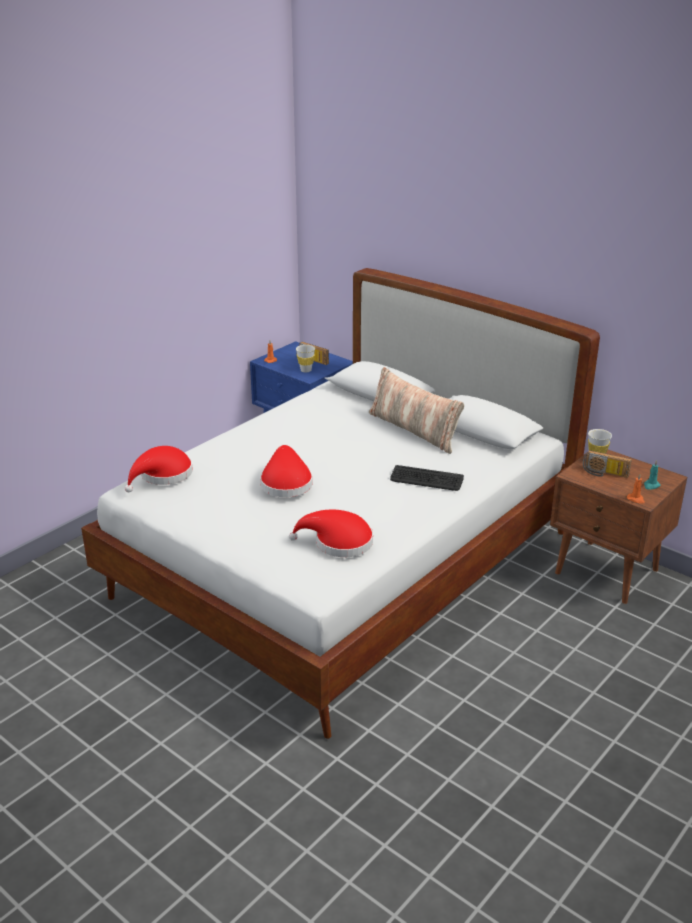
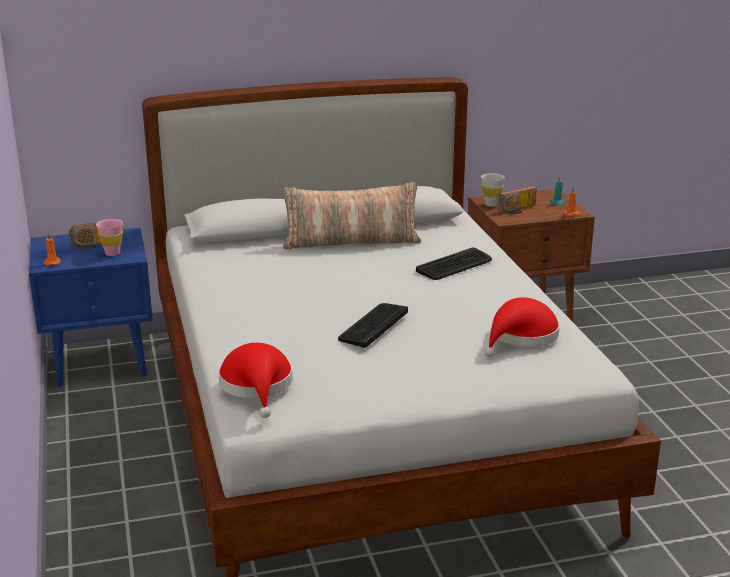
camera: 55 degrees left, 5 degrees down
red hat [260,445,313,497] -> keyboard [338,303,408,348]
white cup [296,345,315,373] -> pink cup [96,219,123,256]

